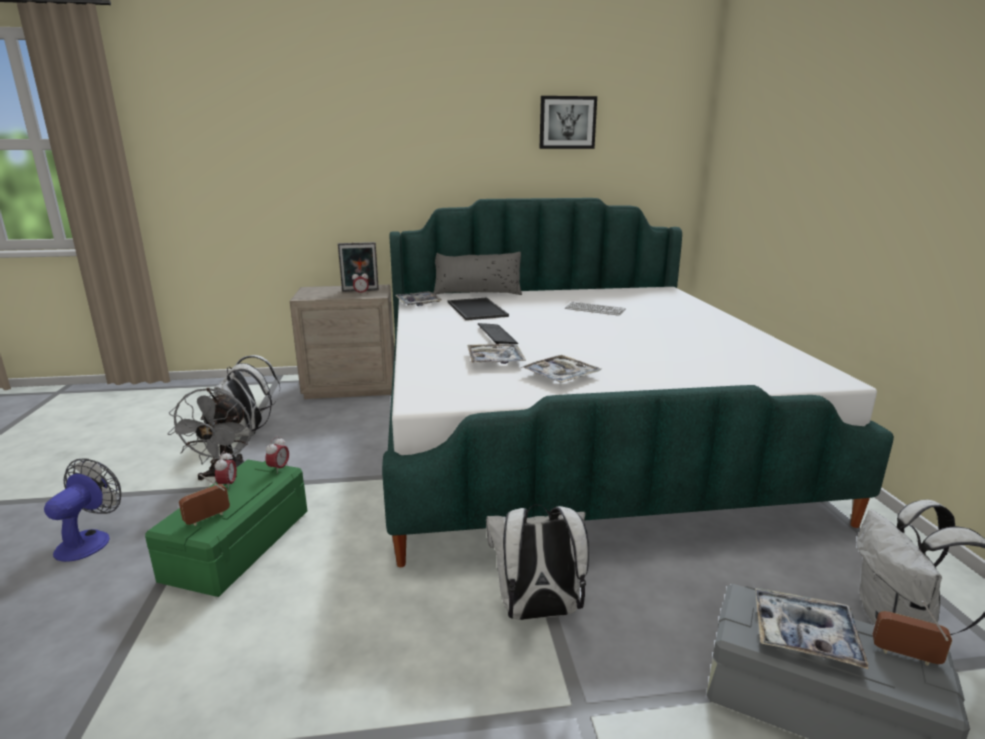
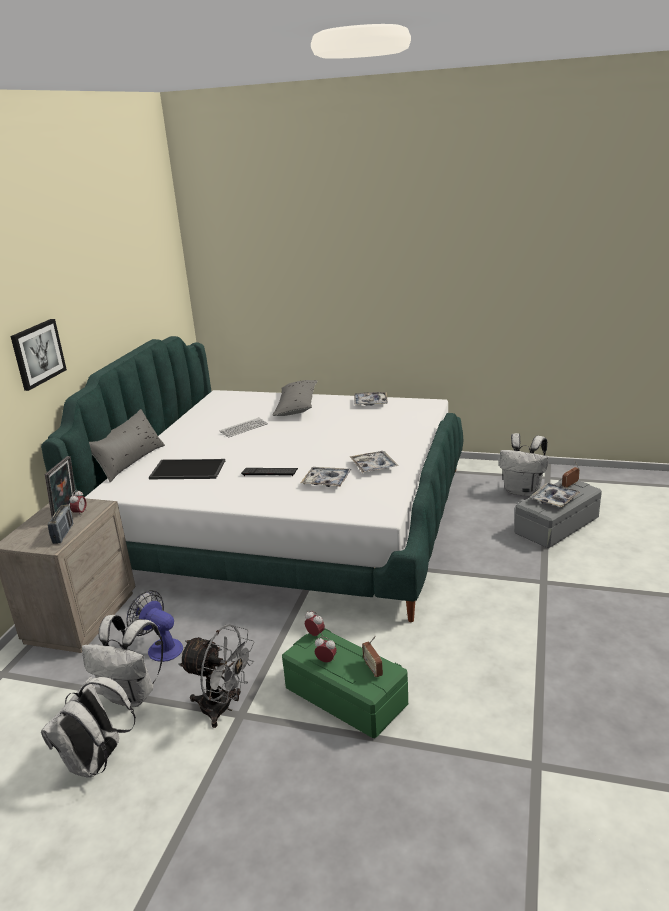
camera: 65 degrees left, 5 degrees up
fan [44,458,121,562] -> fan moved to [126,590,183,662]
tray [395,291,442,306] -> tray moved to [354,392,388,406]
white backpack [486,504,589,620] -> white backpack moved to [41,677,136,778]
picture [540,96,597,149] -> picture moved to [10,319,67,391]
none -> radio [48,505,73,544]
none -> grey pillow [272,380,317,416]

